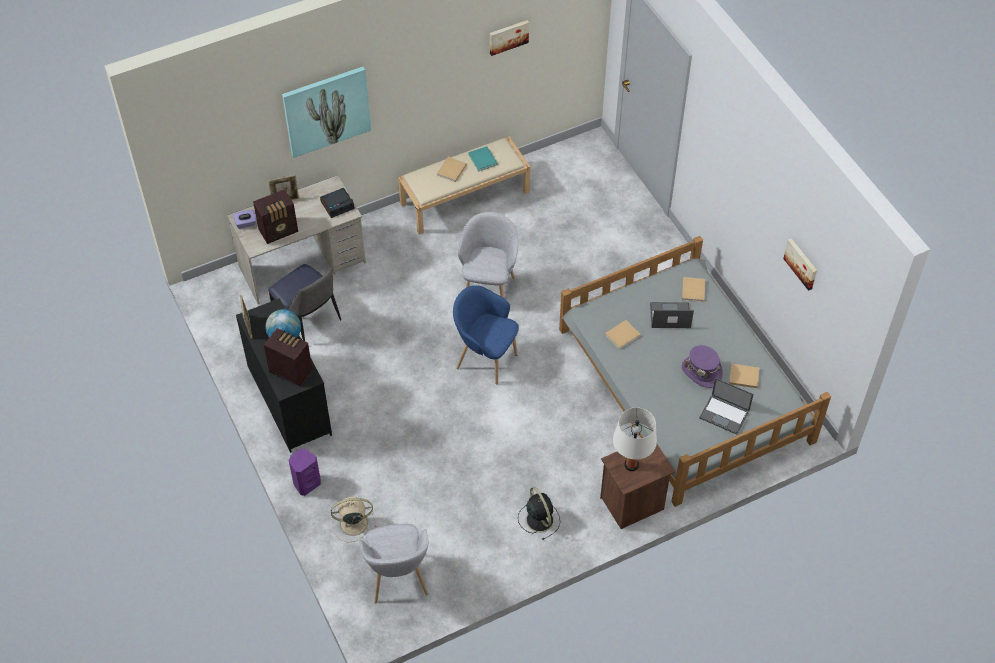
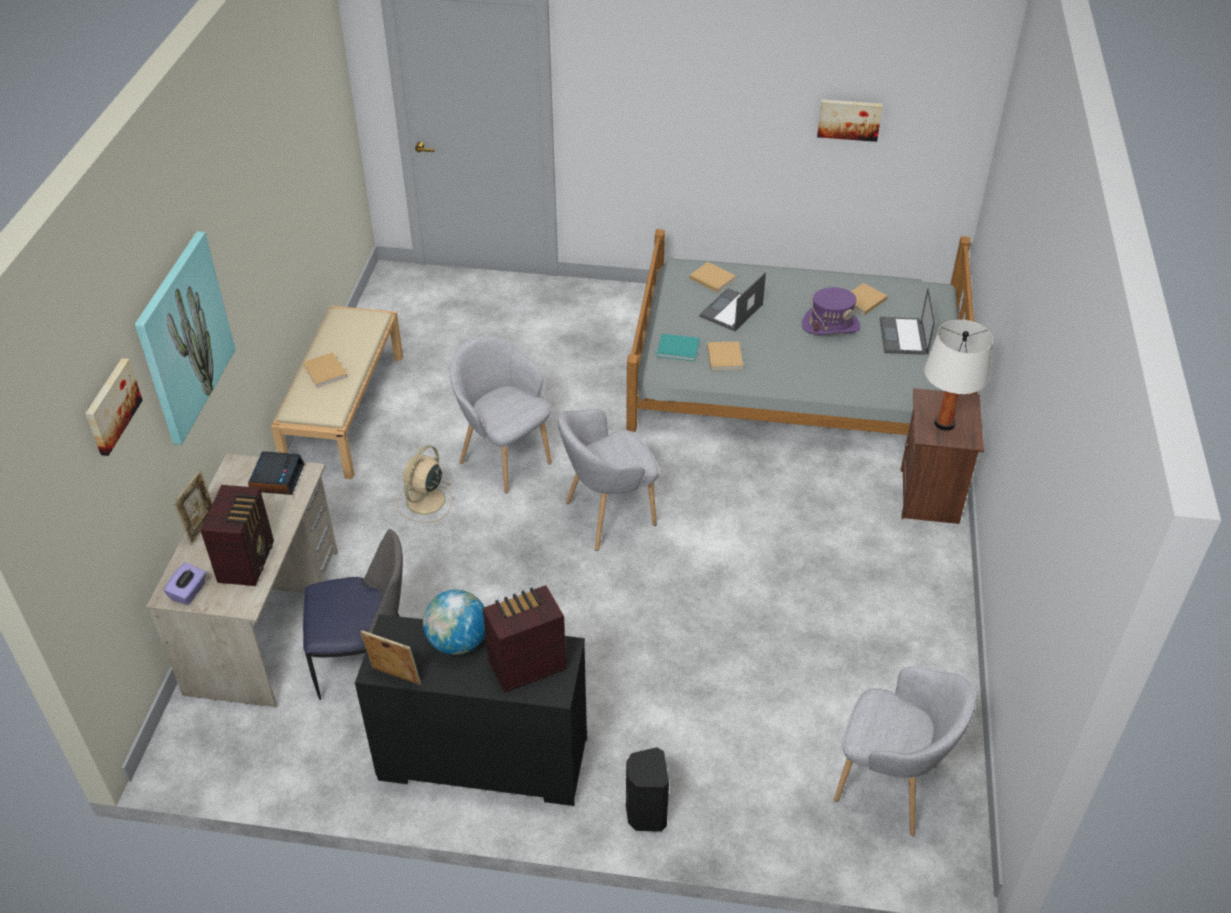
camera: 55 degrees left, 10 degrees down
purple speaker [289,449,321,496] -> black speaker [626,747,669,832]
beige fan [331,497,376,542] -> beige fan moved to [396,445,452,523]
blue armchair [453,285,519,385] -> grey armchair [558,409,659,551]
turquoise book [468,146,498,171] -> turquoise book moved to [657,334,699,361]
picture [490,20,529,56] -> picture moved to [85,358,143,456]
black fan [518,487,560,540] -> none
laptop [699,378,754,435] -> laptop turned 120 degrees clockwise [880,288,935,355]

